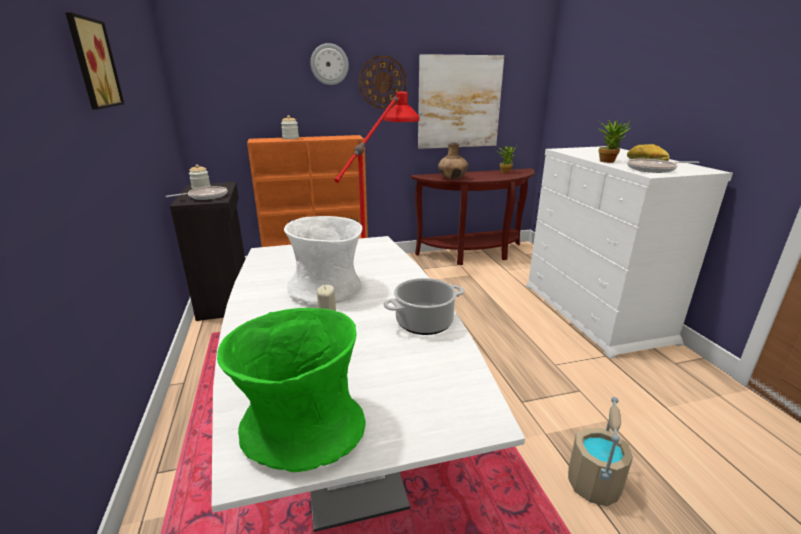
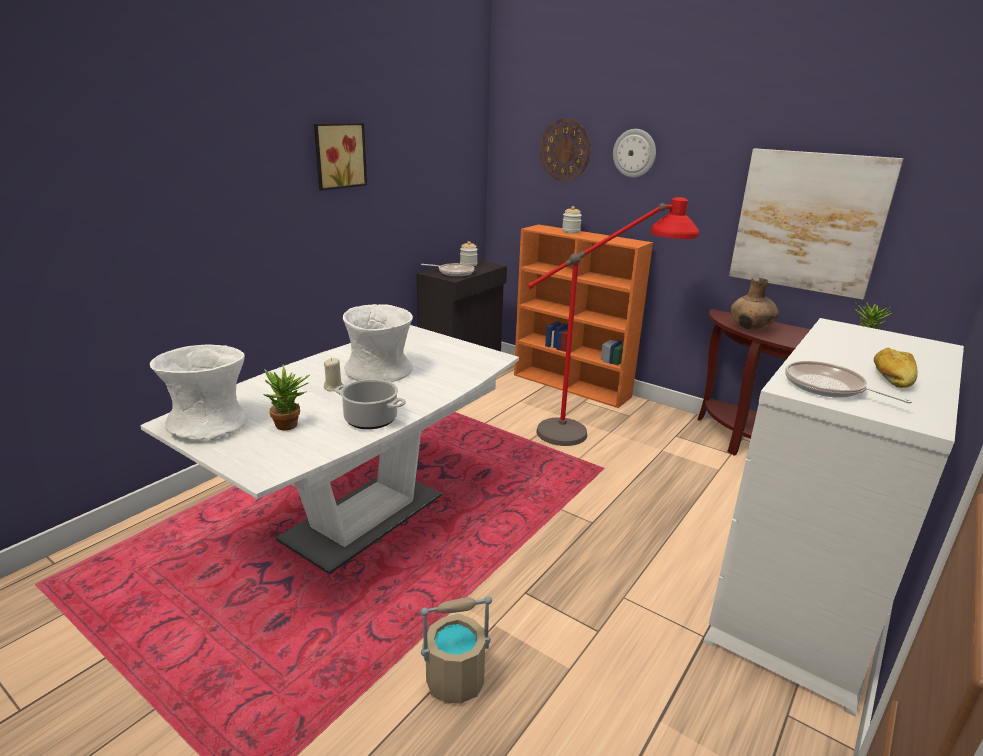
camera: 50 degrees right, 0 degrees up
green vase [217,308,366,472] -> white vase [150,344,247,440]
wall clock [359,56,407,109] -> wall clock moved to [539,119,591,181]
potted plant [598,120,631,163] -> potted plant moved to [263,364,309,430]

